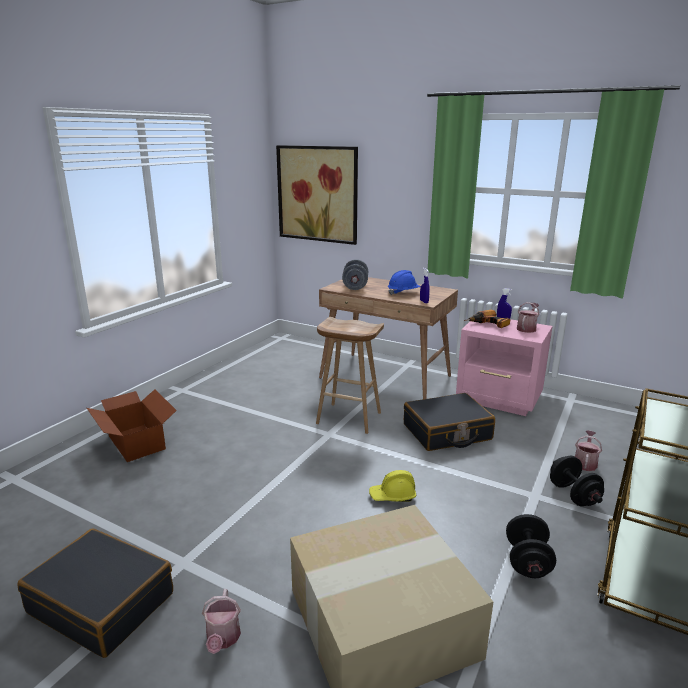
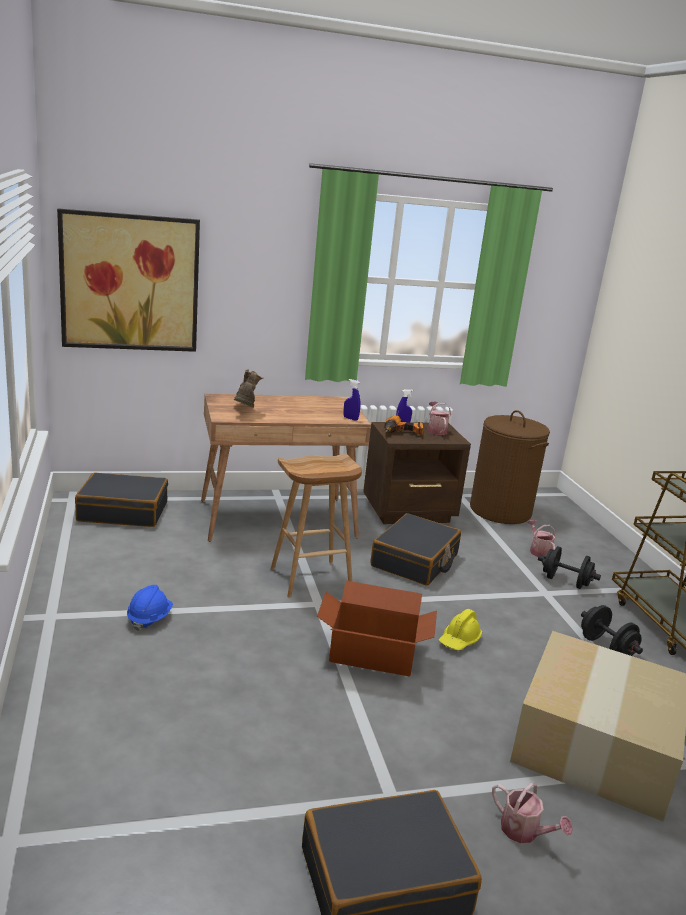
camera: 45 degrees left, 0 degrees up
cardboard box [87,389,177,462] -> cardboard box moved to [317,581,437,677]
grey dumbbell [342,259,368,290] -> brown boot [234,369,264,408]
blue hard hat [388,270,420,295] -> blue hard hat moved to [127,585,173,631]
pink nightstand [456,319,553,416] -> brown nightstand [363,422,471,524]
none -> black suitcase [75,473,168,527]
none -> brown laundry basket [470,410,550,524]

